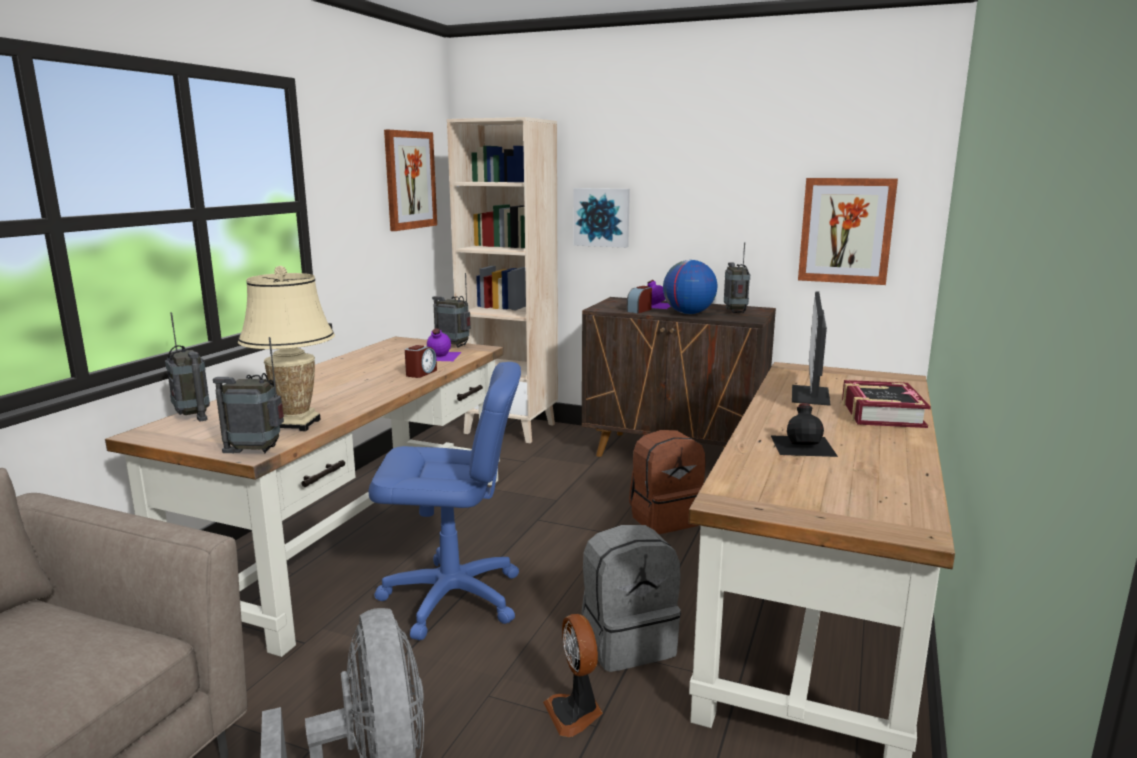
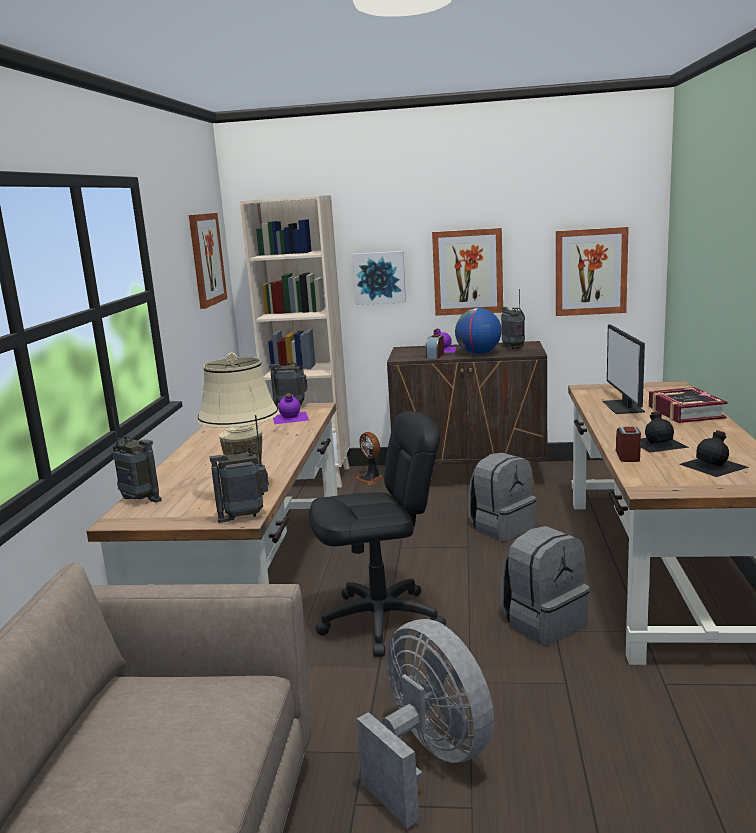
camera: 15 degrees left, 0 degrees up
blue office chair [368,362,521,640] -> black office chair [309,411,446,657]
alarm clock [405,345,437,378] -> alarm clock moved to [616,427,641,462]
fan [543,614,603,737] -> fan moved to [355,432,383,485]
brown backpack [629,430,706,534] -> grey backpack [468,453,536,541]
none -> picture [432,228,503,316]
none -> black bottle [679,430,749,477]

